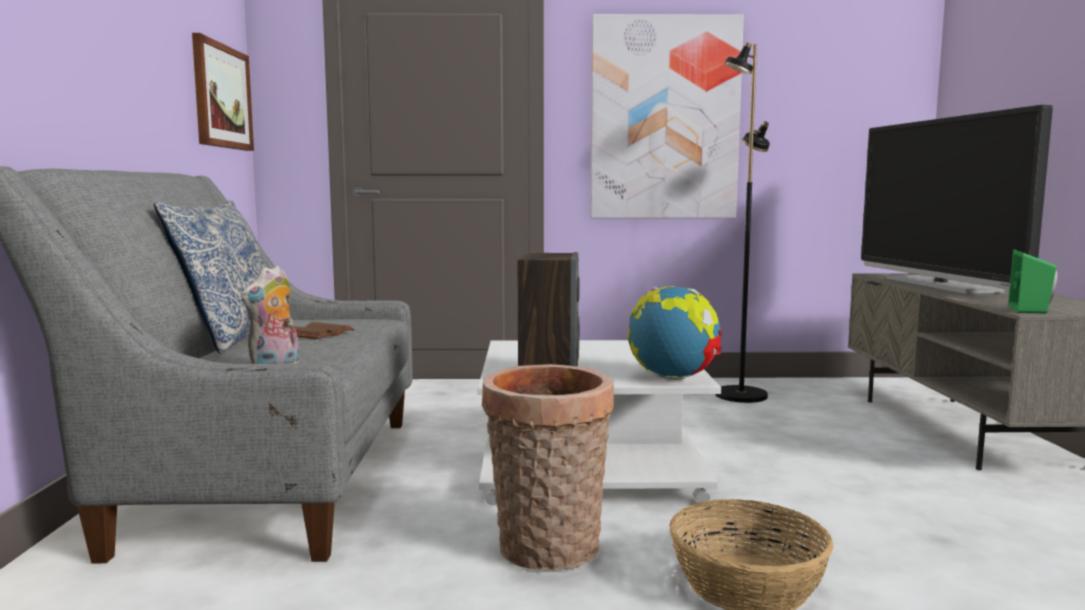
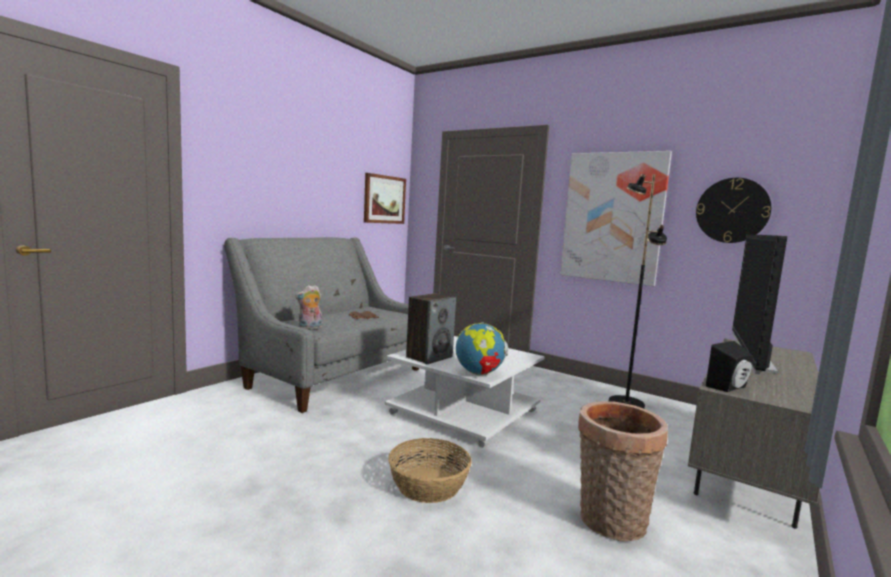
camera: 35 degrees right, 0 degrees up
pillow [154,200,267,354] -> none
basket [482,364,614,570] -> basket moved to [578,401,668,541]
green speaker [1008,249,1057,313] -> black speaker [706,341,753,392]
none -> wall clock [696,178,771,243]

